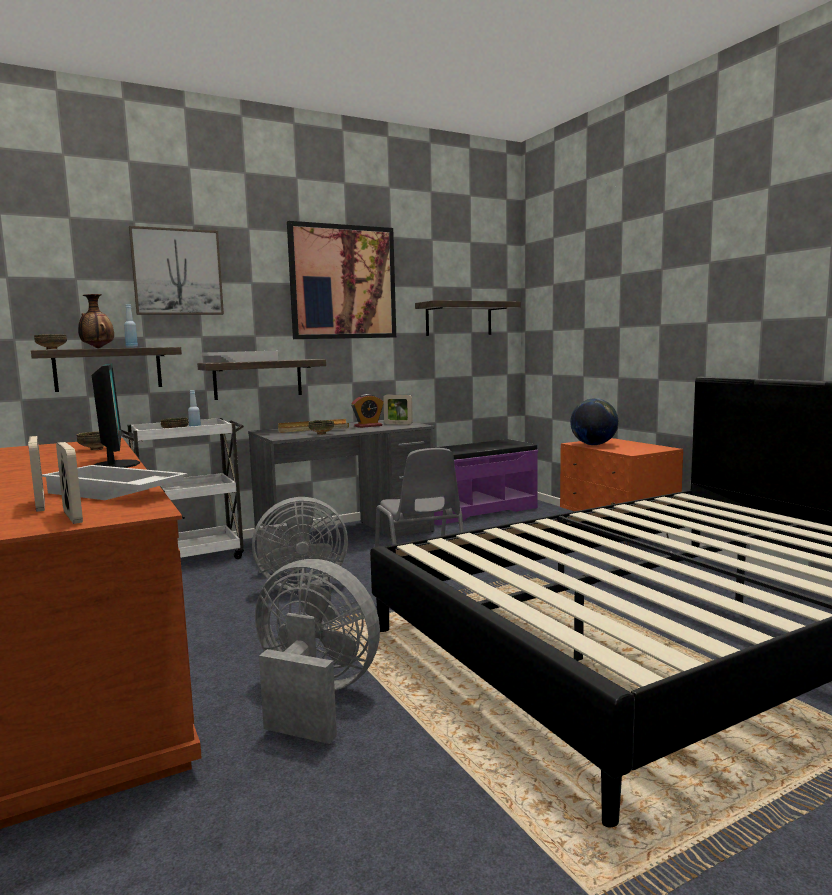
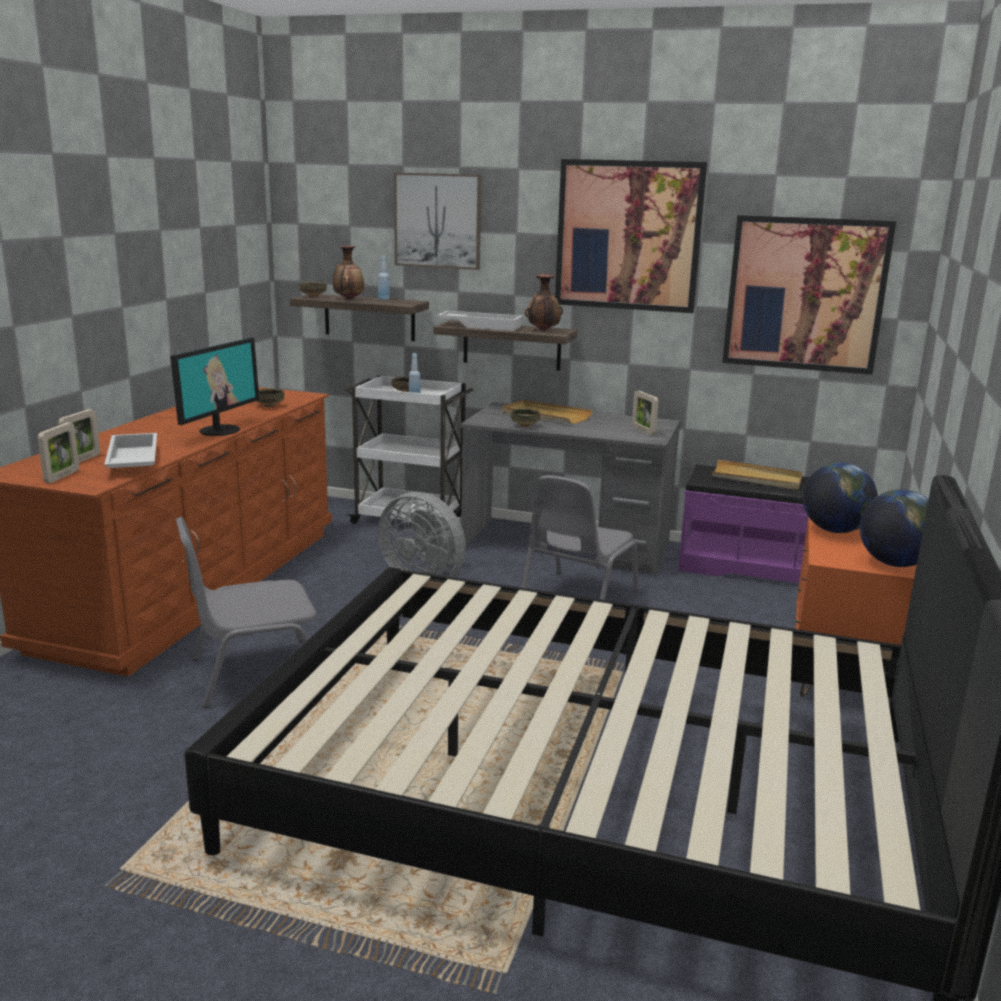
camera: 45 degrees right, 10 degrees up
grey fan [255,559,380,744] -> grey chair [175,517,317,708]
alarm clock [351,394,384,428] -> none
shelf [415,300,521,336] -> picture [722,215,896,375]
none -> vase [525,274,563,331]
none -> beige tray [711,459,802,490]
none -> globe [860,490,929,567]

